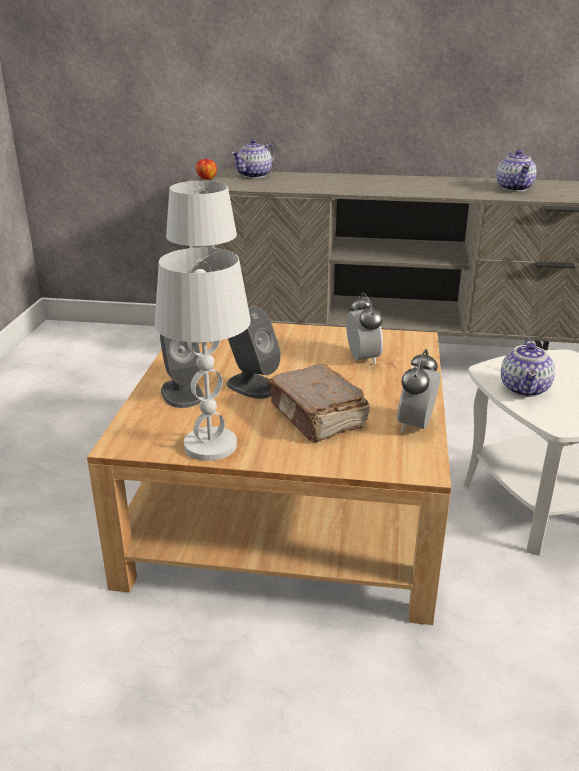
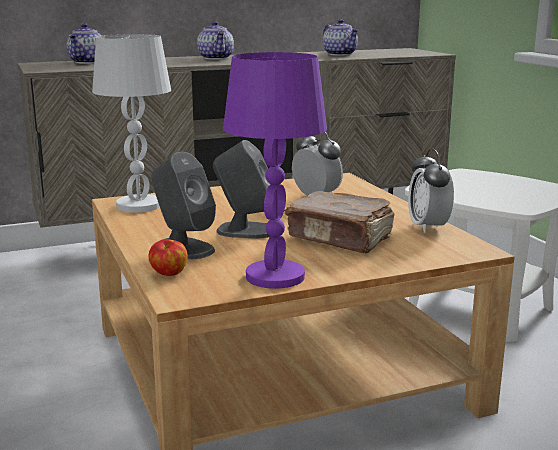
camera: 30 degrees left, 10 degrees down
white table lamp [155,248,251,461] -> purple table lamp [223,52,327,289]
apple [196,159,217,180] -> apple moved to [149,239,188,276]
teapot [501,338,555,397] -> teapot moved to [197,21,234,60]

